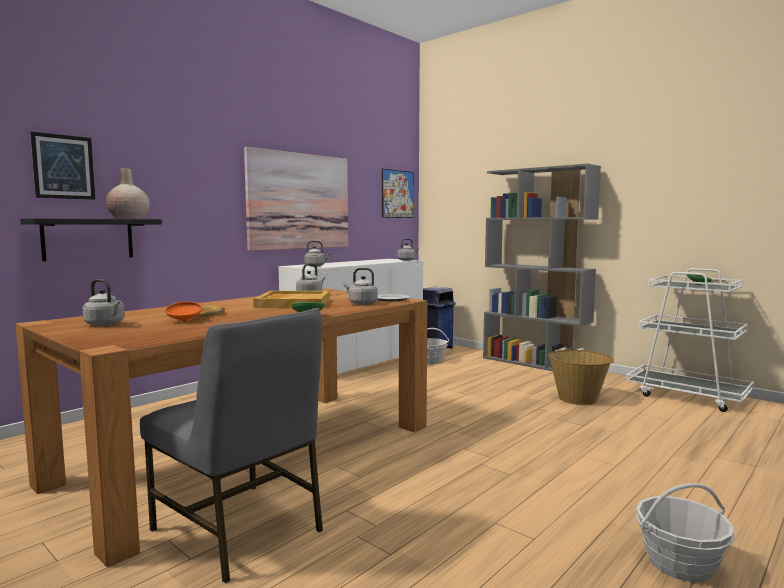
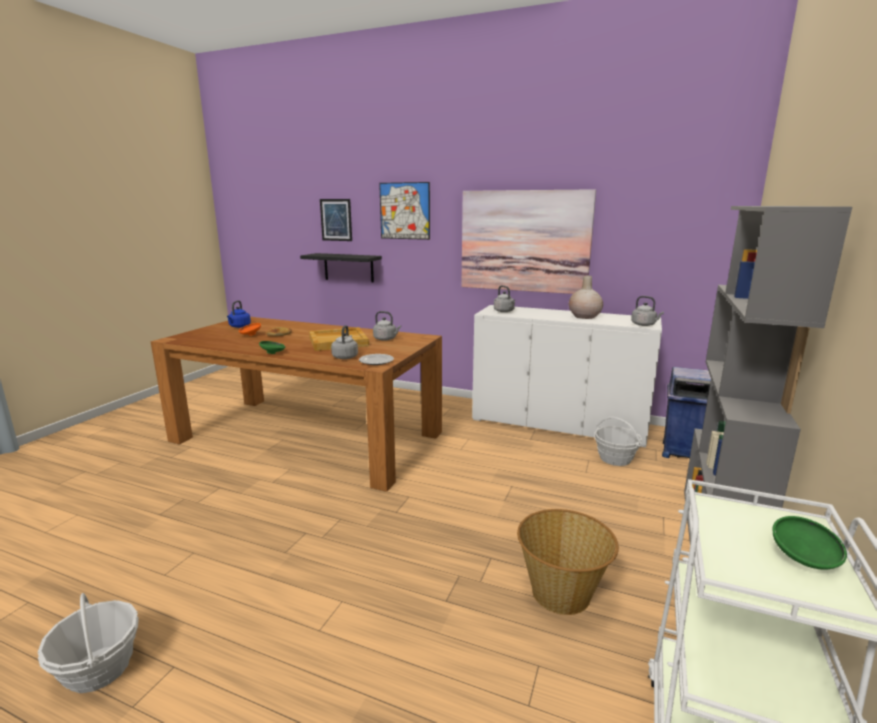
camera: 70 degrees right, 10 degrees up
grey kettle [82,279,125,326] -> blue kettle [227,300,251,328]
beige vase [105,168,150,219] -> beige vase moved to [569,275,603,319]
grey chair [140,308,323,584] -> none
picture [382,169,414,218] -> picture moved to [379,182,430,240]

